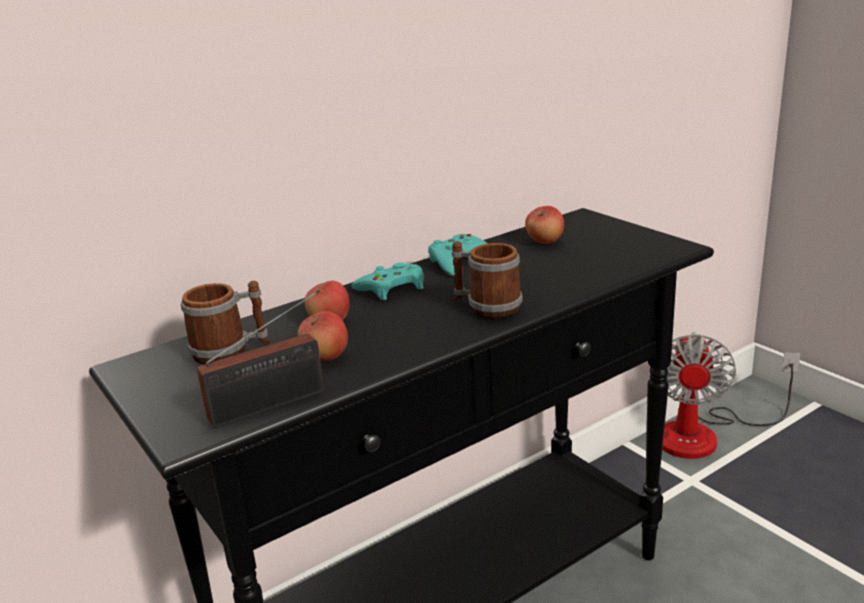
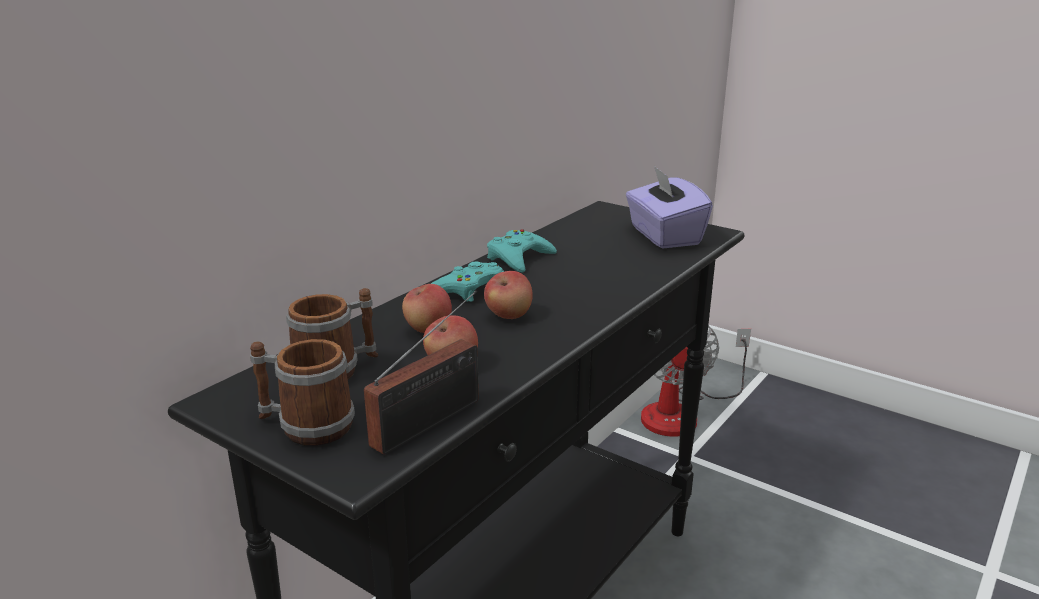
camera: 20 degrees left, 0 degrees up
mug [452,241,523,319] -> mug moved to [250,339,355,446]
apple [525,206,564,244] -> apple moved to [484,271,533,319]
none -> purple tissue box [626,166,713,249]

